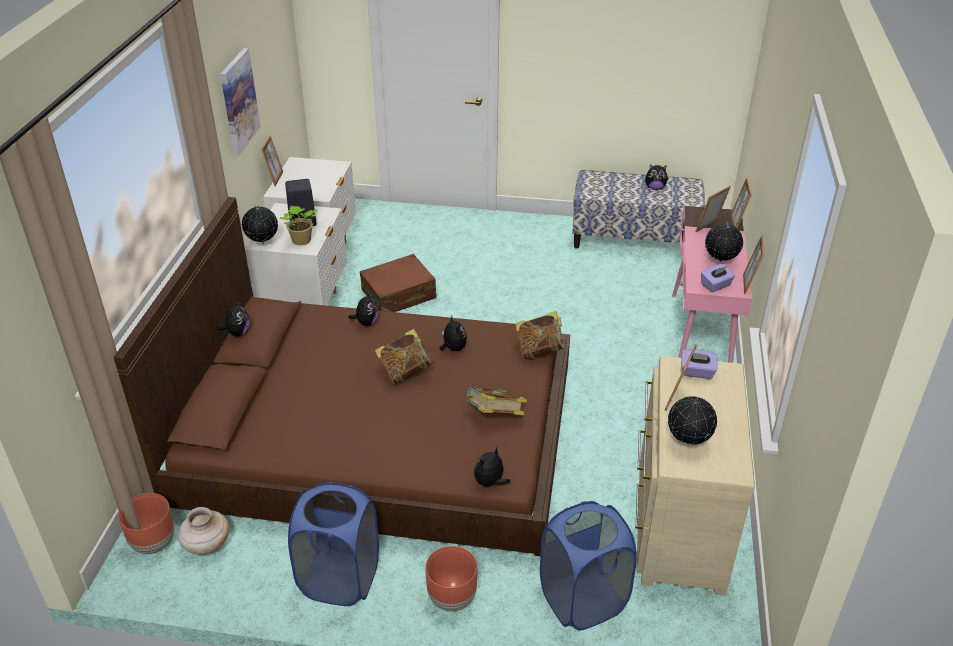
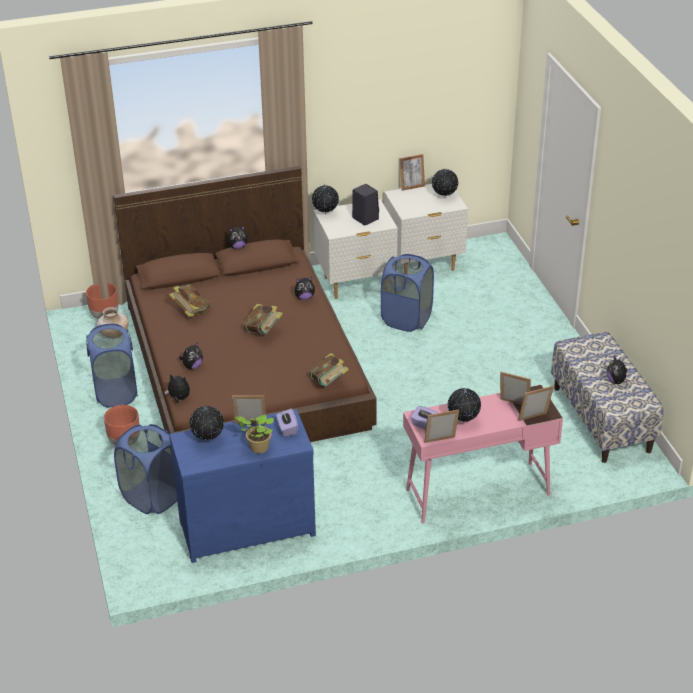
camera: 65 degrees right, 0 degrees up
picture [220,48,261,155] -> none
potted plant [280,206,317,245] -> potted plant moved to [235,414,274,454]
brown suitcase [360,254,437,312] -> blue laundry basket [381,254,434,332]
plush toy [440,316,467,351] -> plush toy moved to [179,342,203,369]
book [464,387,527,415] -> book moved to [169,285,210,317]
beige dresser [635,356,755,596] -> blue dresser [169,409,316,563]
none -> globe [432,168,458,198]

